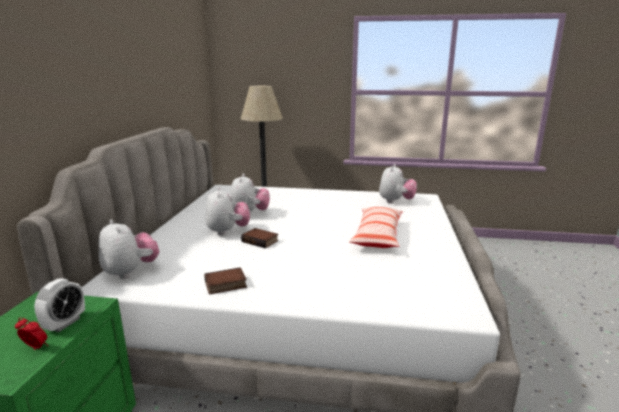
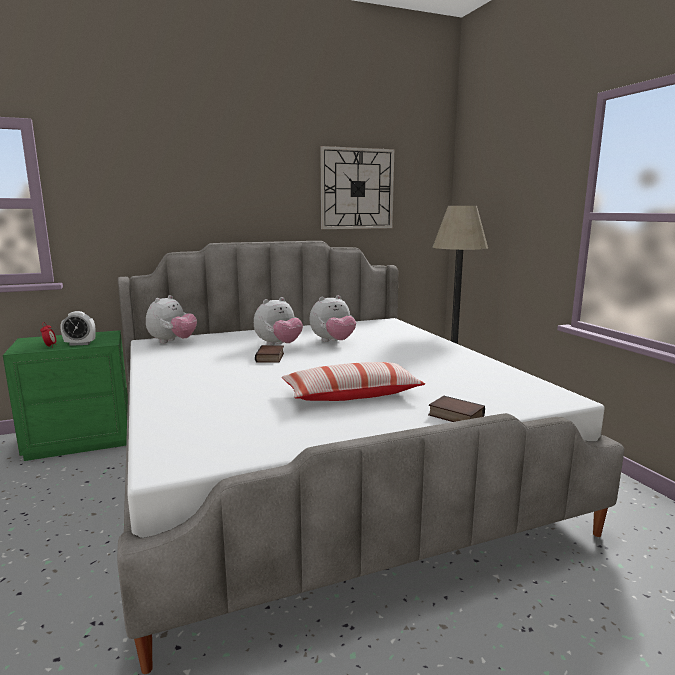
camera: 60 degrees right, 5 degrees down
book [204,267,247,295] -> book moved to [428,396,485,422]
plush toy [379,164,417,203] -> none
none -> wall clock [320,146,394,229]

